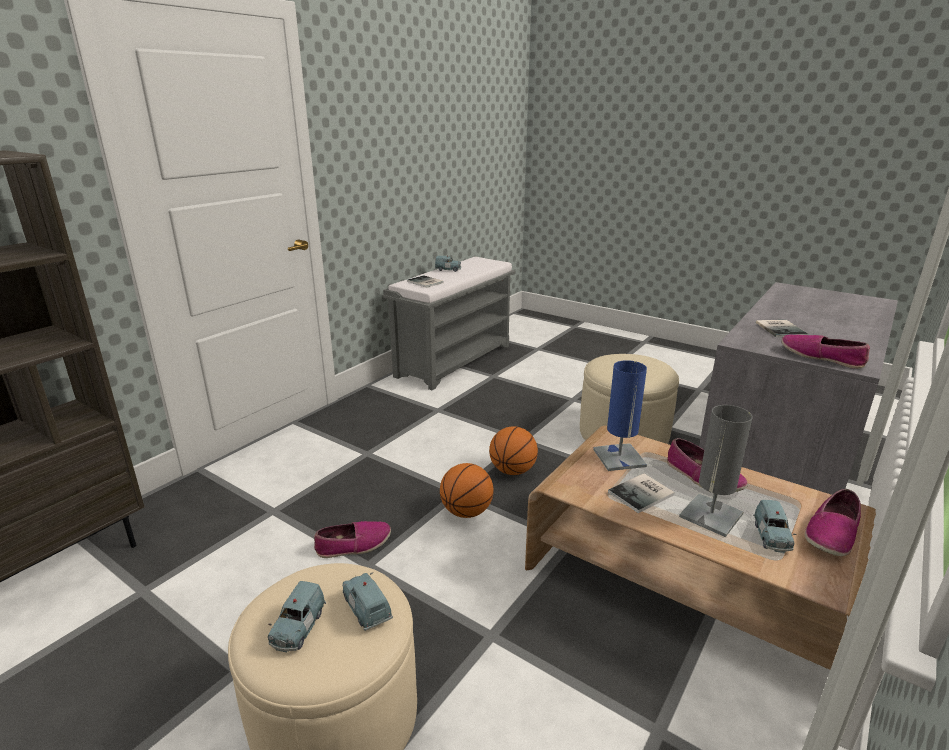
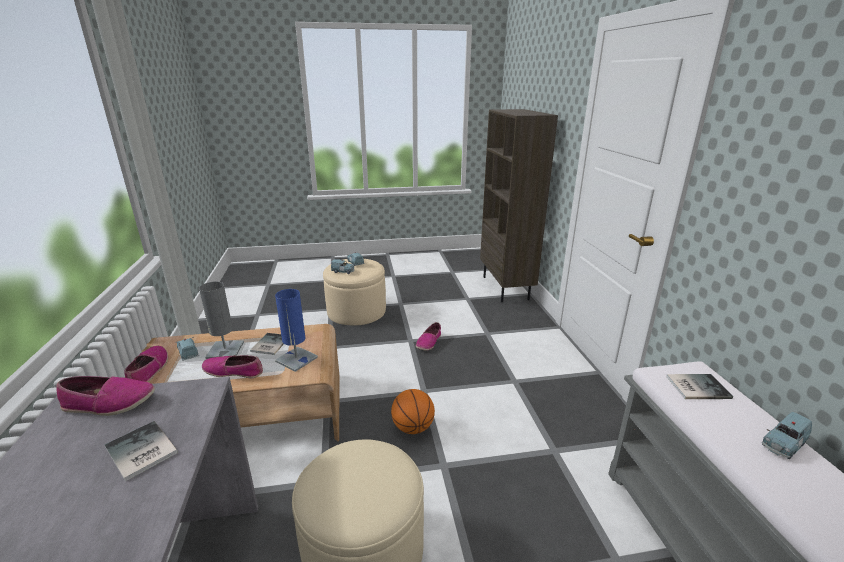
camera: 135 degrees right, 0 degrees up
basketball [440,463,493,518] -> none

